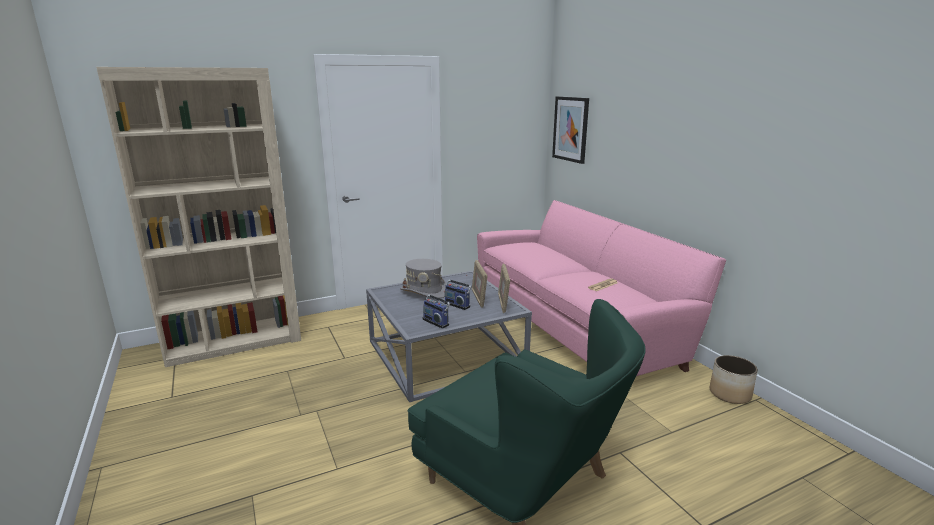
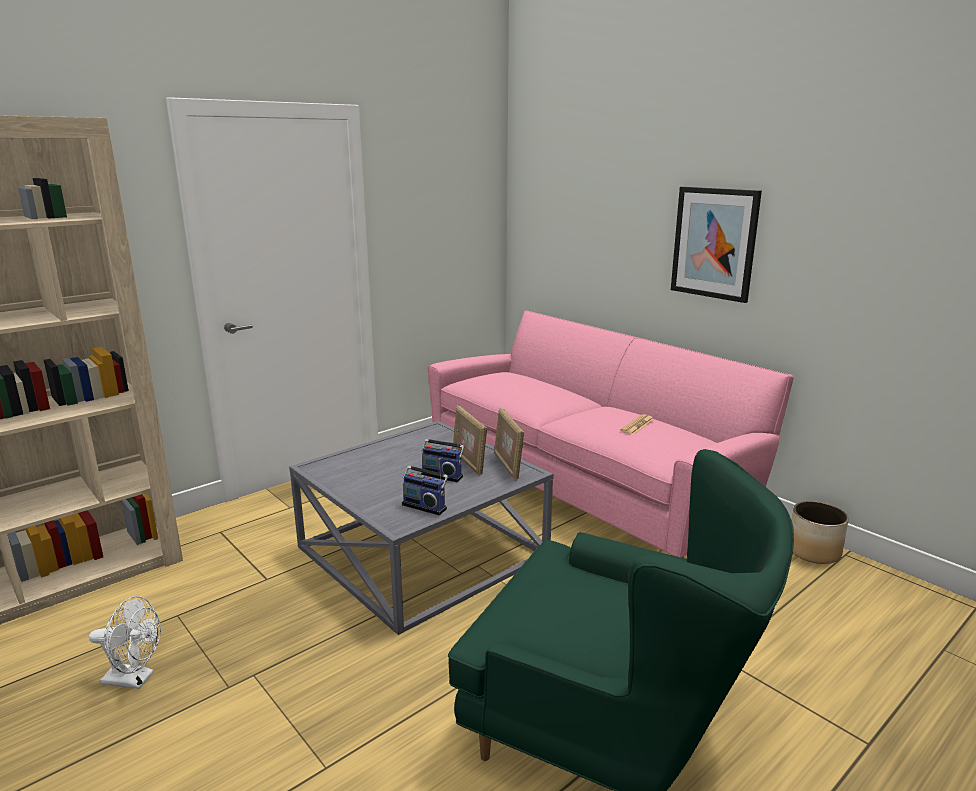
camera: 15 degrees left, 0 degrees up
grey hat [400,259,447,298] -> none
picture [552,96,589,164] -> picture moved to [671,187,762,303]
none -> white fan [89,596,161,689]

